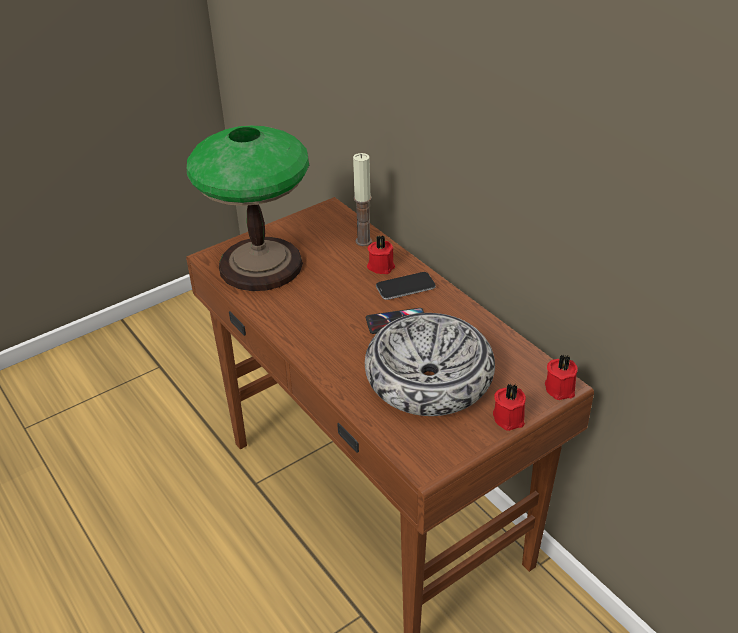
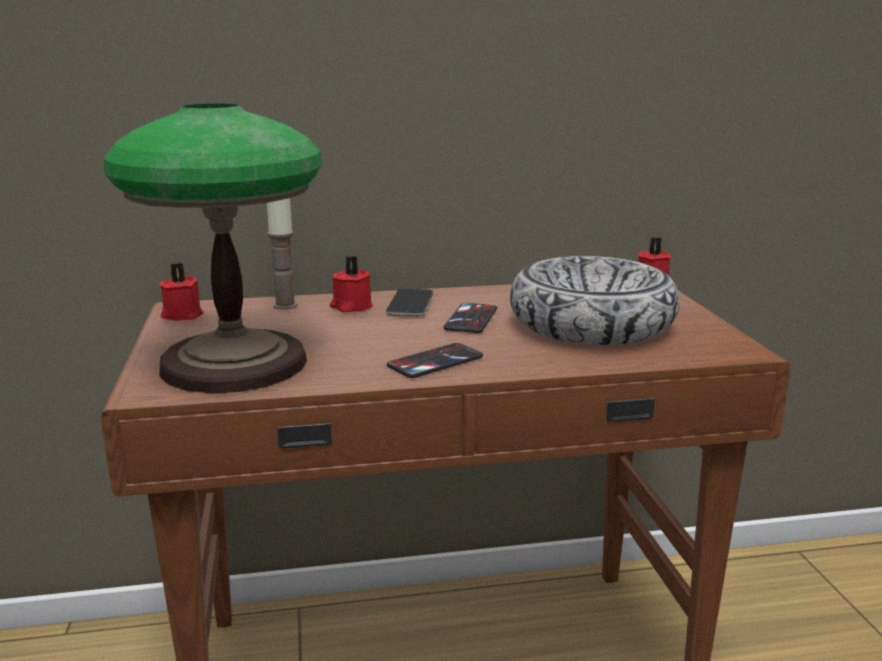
camera: 65 degrees left, 20 degrees down
red candle [493,383,526,431] -> red candle moved to [158,263,203,321]
none -> phone [387,343,483,378]

